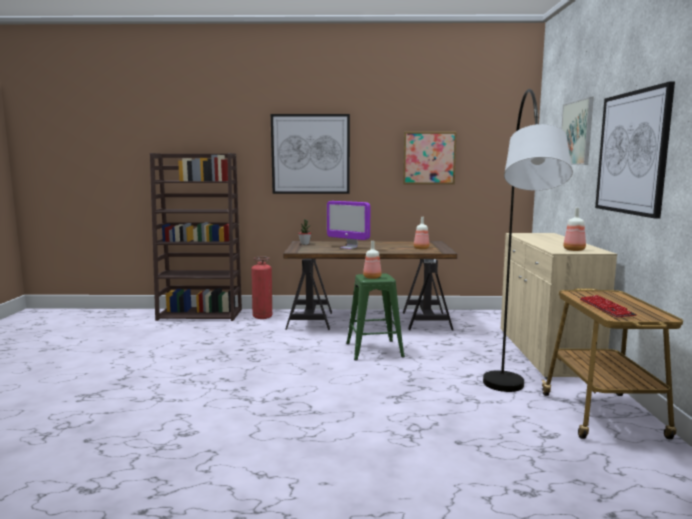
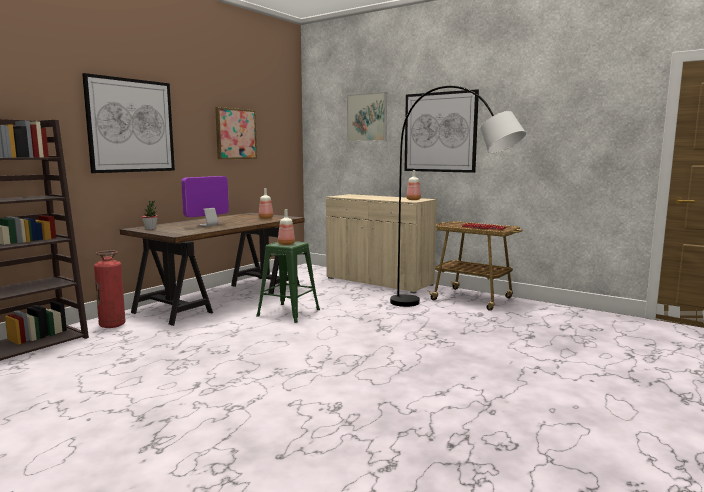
camera: 55 degrees left, 0 degrees up
monitor [327,201,370,249] -> monitor turned 150 degrees clockwise [182,176,229,227]

